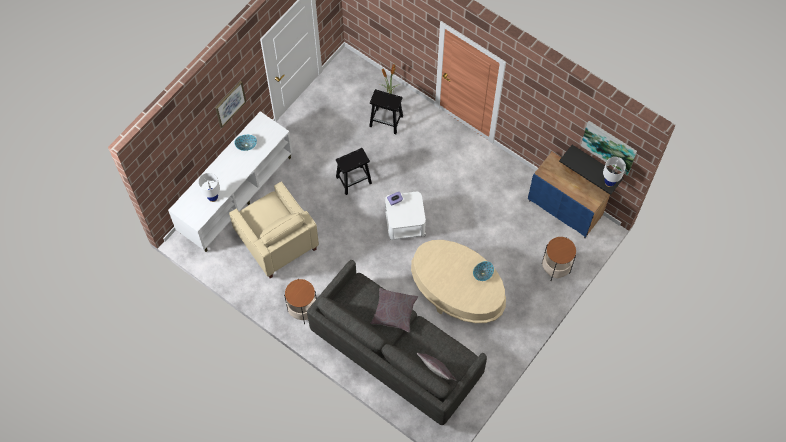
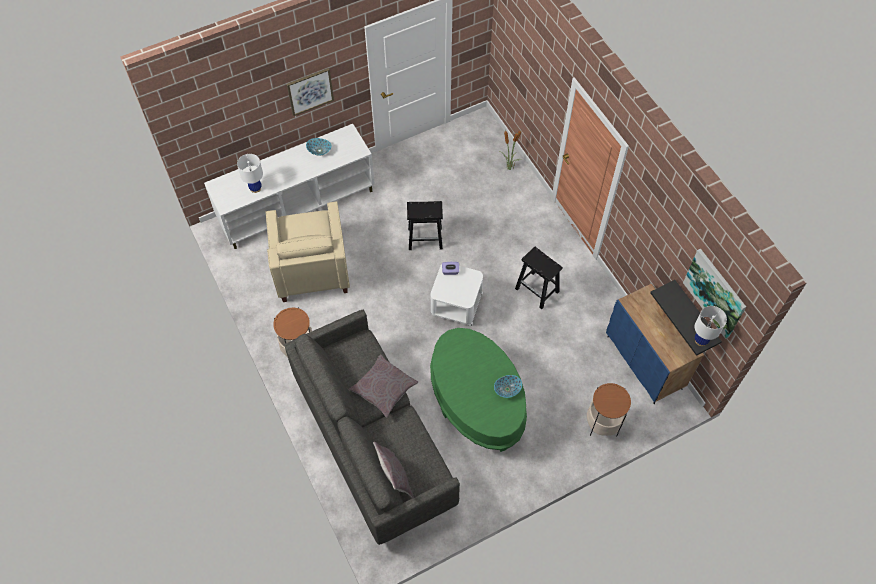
camera: 25 degrees right, 5 degrees down
black stool [369,89,403,134] -> black stool moved to [515,247,563,310]
beige coffee table [411,240,506,323] -> green coffee table [430,328,527,452]

